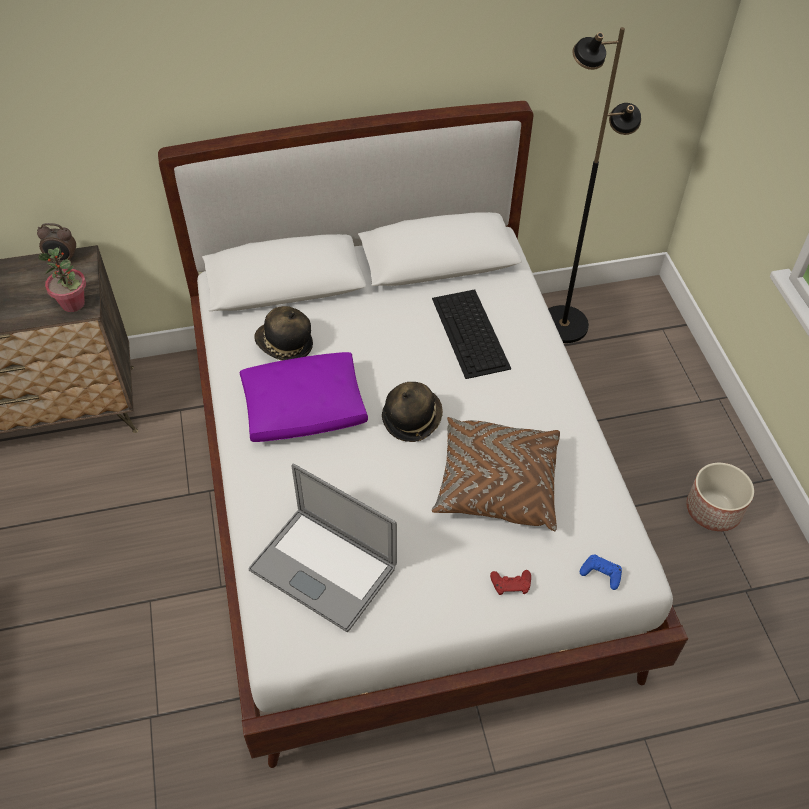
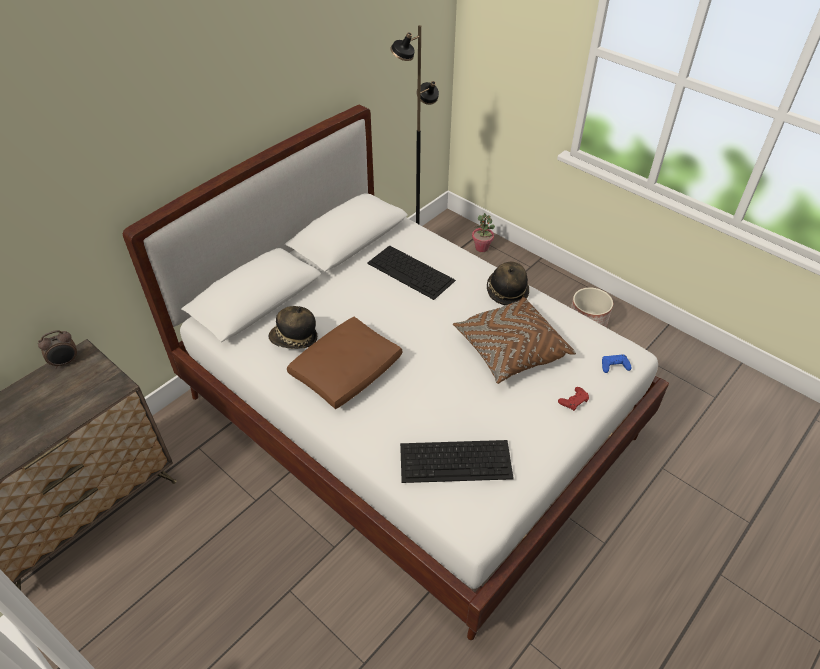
camera: 35 degrees left, 5 degrees down
potted plant [38,247,86,312] -> potted plant moved to [472,213,495,252]
purple pillow [240,352,368,442] -> brown pillow [287,317,402,409]
laptop [249,463,397,632] -> keyboard [400,440,514,483]
hat [382,382,443,442] -> hat moved to [487,262,529,306]

